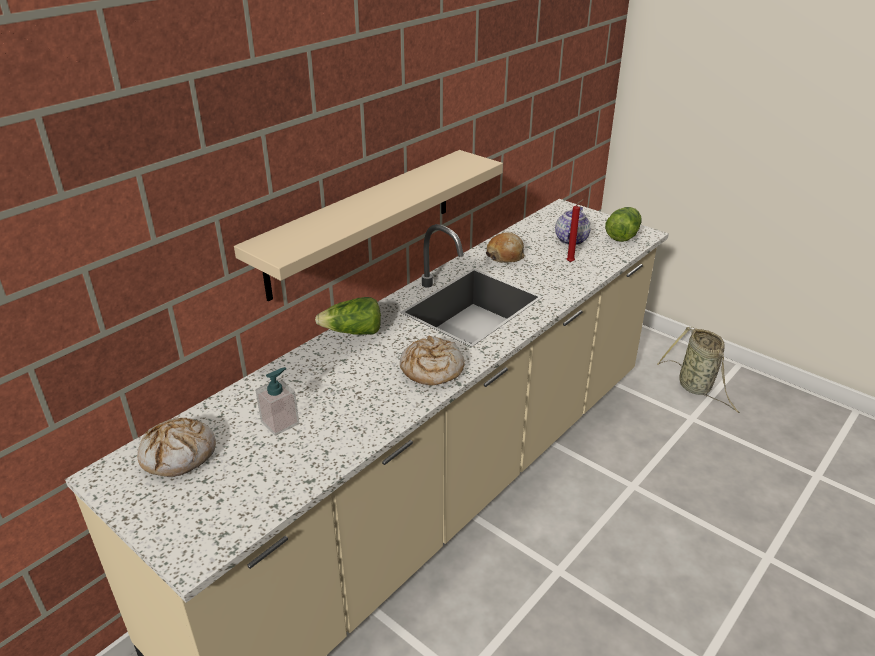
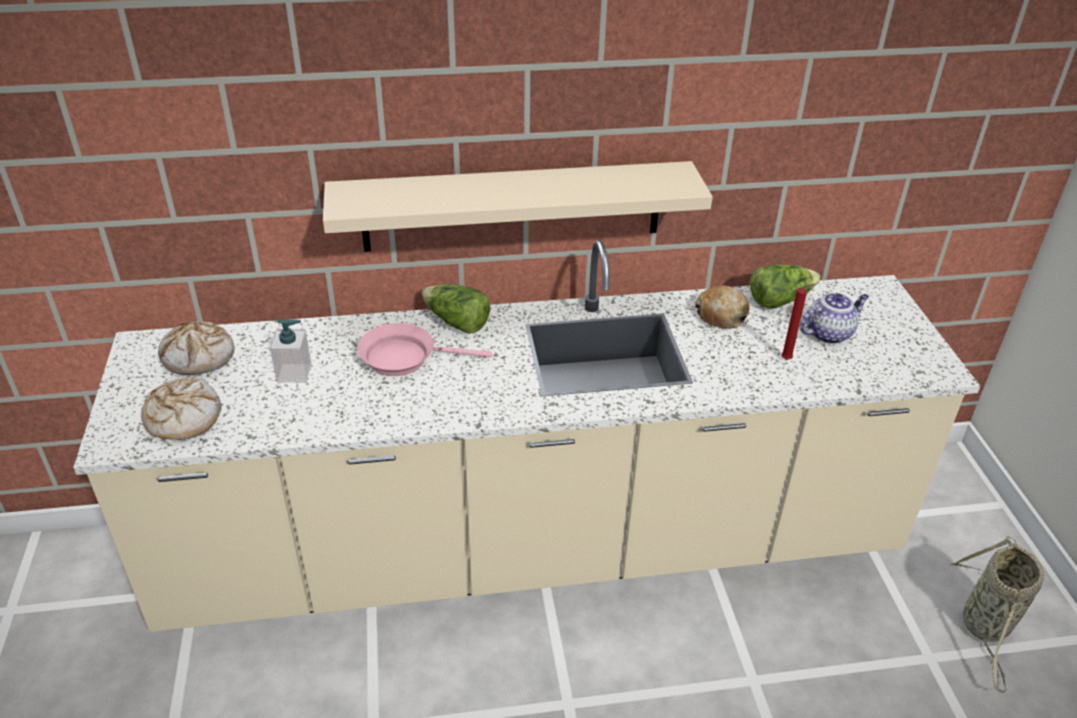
camera: 40 degrees right, 5 degrees up
bread [400,335,465,385] -> bread moved to [141,378,221,440]
lettuce [605,207,642,242] -> lettuce moved to [750,264,820,308]
none -> pink frying pan [357,323,492,376]

